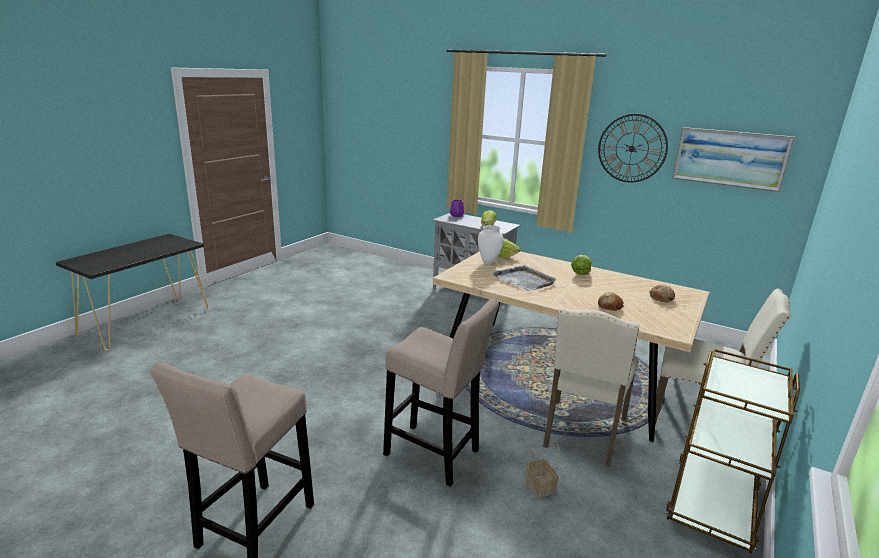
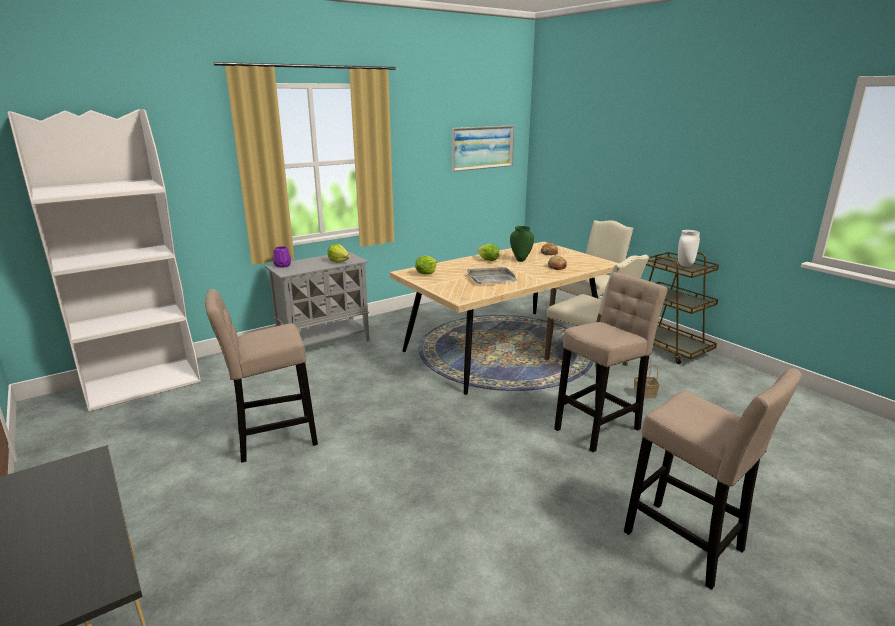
camera: 65 degrees left, 0 degrees up
white vase [478,225,504,265] -> white vase moved to [678,230,700,267]
wall clock [598,114,668,182] -> none
none -> white bookcase [8,109,201,412]
none -> beige stool [205,289,318,463]
none -> green vase [510,226,534,262]

